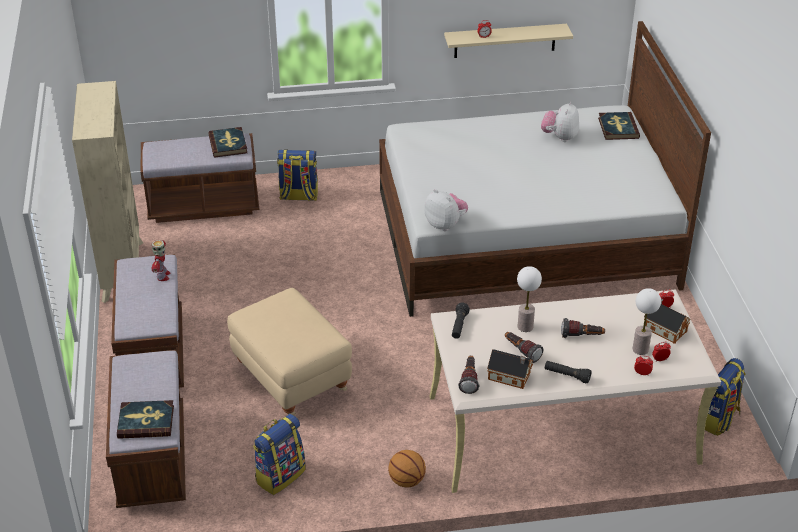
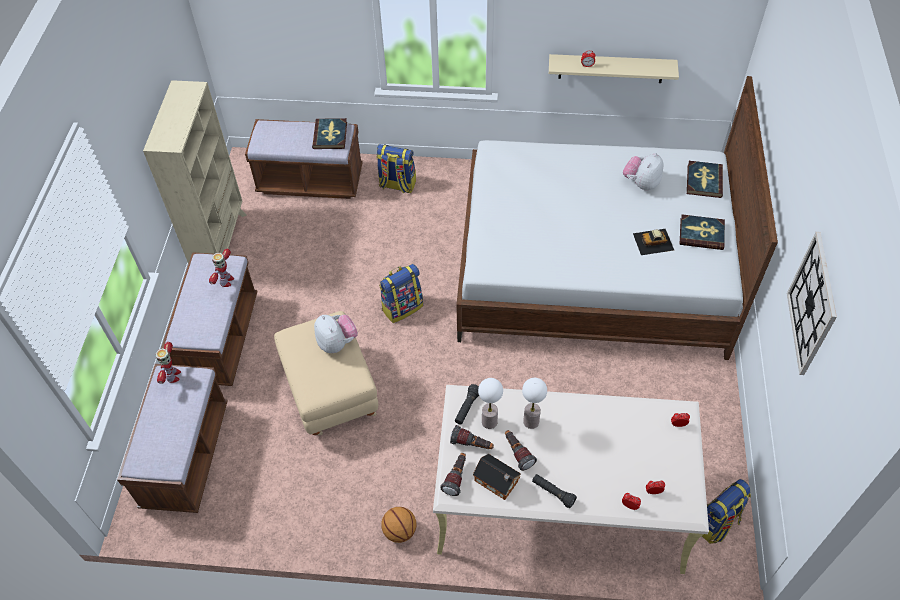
camera: 15 degrees right, 15 degrees up
book [117,400,174,439] -> book moved to [680,214,725,250]
backpack [253,414,306,495] -> backpack moved to [379,264,423,323]
plush toy [424,189,468,231] -> plush toy moved to [314,315,358,353]
flashlight [561,318,605,338] -> flashlight moved to [450,425,494,449]
table lamp [633,288,661,355] -> table lamp moved to [478,378,503,429]
toy house [644,299,691,344] -> none
none -> toy robot [155,342,181,384]
none -> toy car [633,229,674,255]
none -> wall clock [787,232,837,375]

